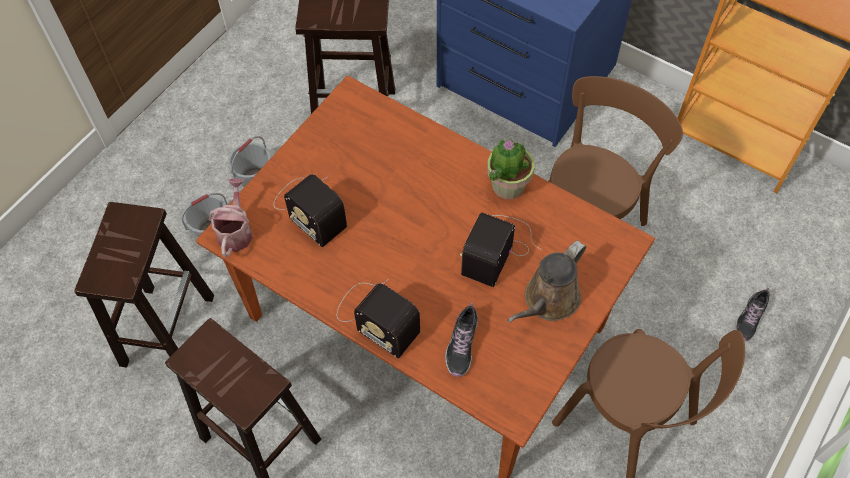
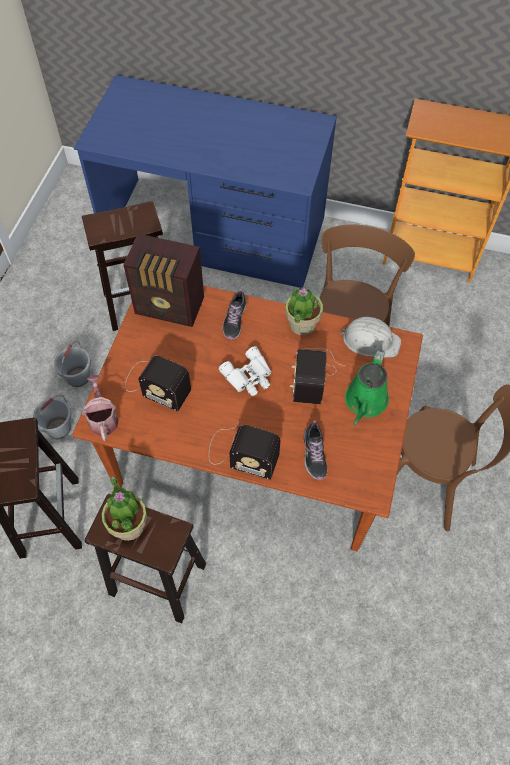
camera: 20 degrees left, 0 degrees up
brown watering can [507,241,586,323] -> green watering can [345,351,389,426]
shoe [735,288,769,341] -> shoe moved to [222,289,247,340]
none -> potted plant [102,476,147,541]
none -> radio [123,234,204,327]
none -> white binoculars [219,346,272,396]
none -> white hard hat [340,317,401,358]

